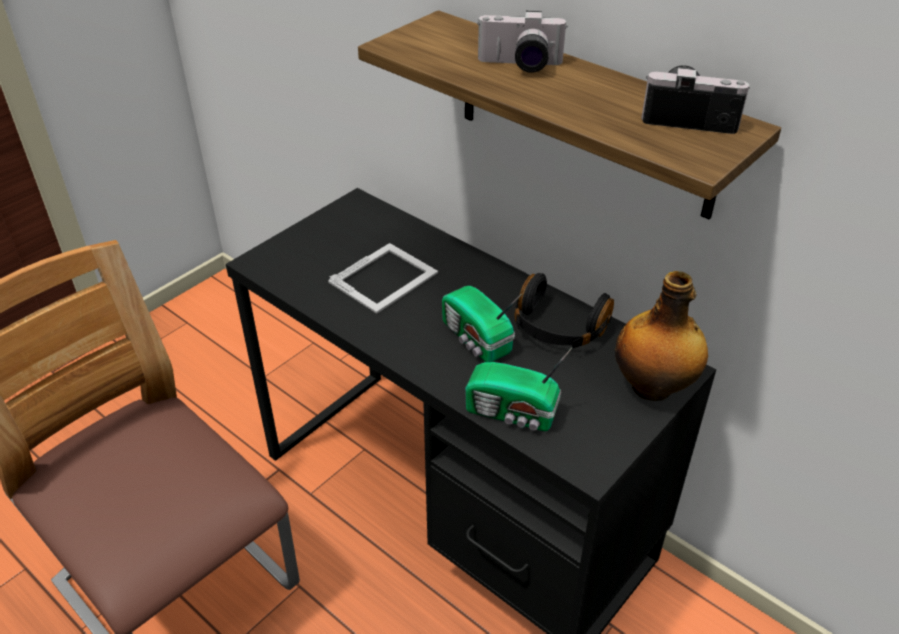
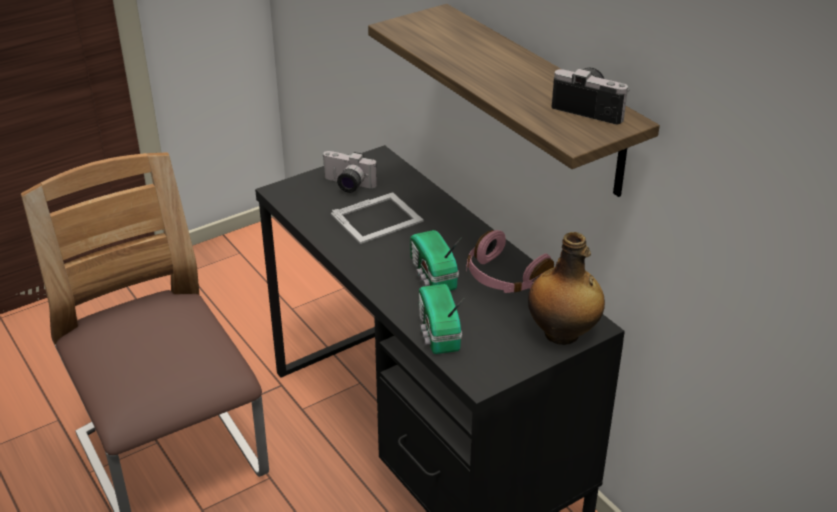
camera: 15 degrees right, 5 degrees down
radio [465,347,573,431] -> radio turned 45 degrees clockwise [419,284,464,354]
camera [477,11,568,73] -> camera moved to [322,151,377,193]
black headphones [514,273,614,348] -> pink headphones [466,230,554,293]

